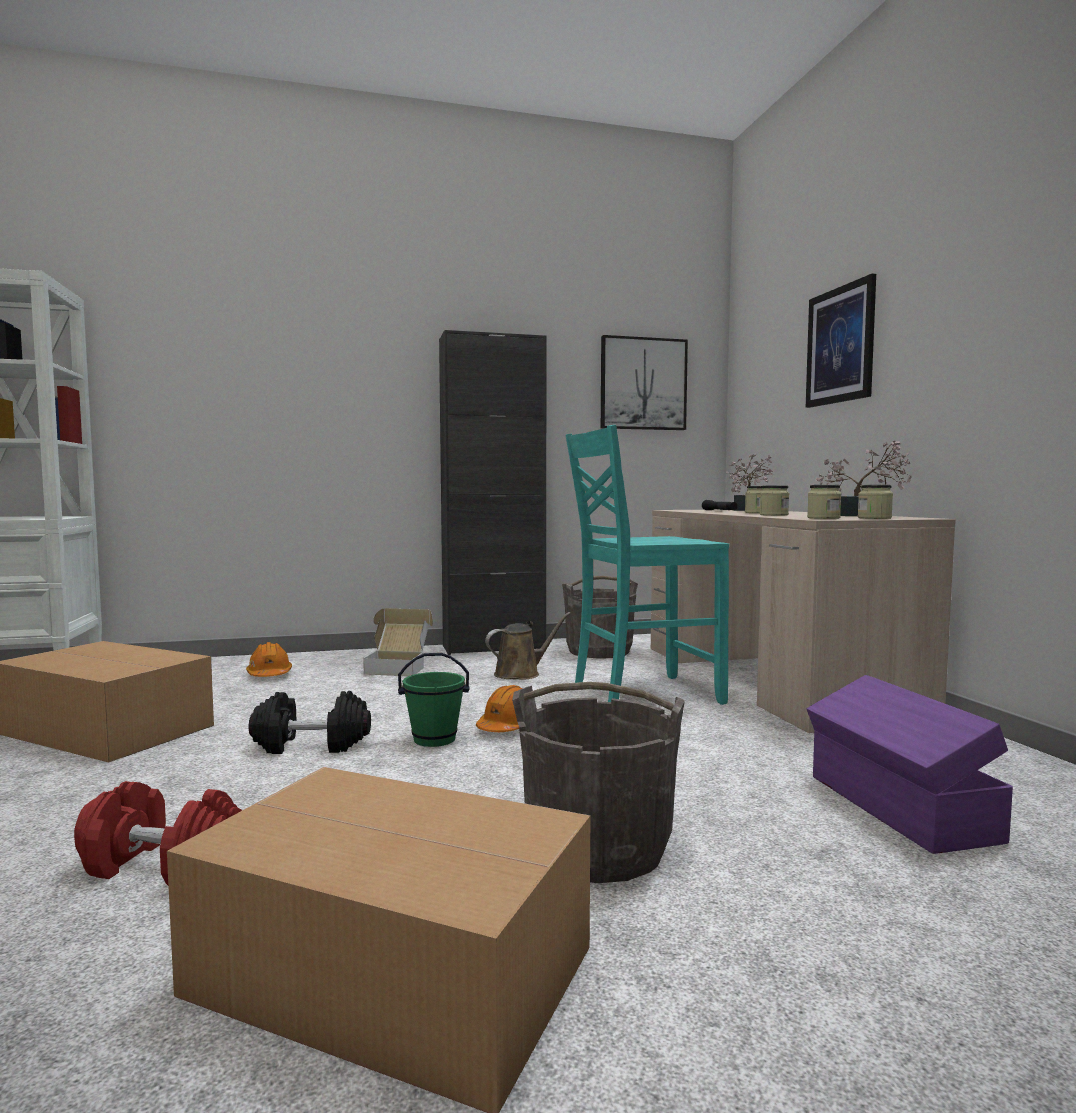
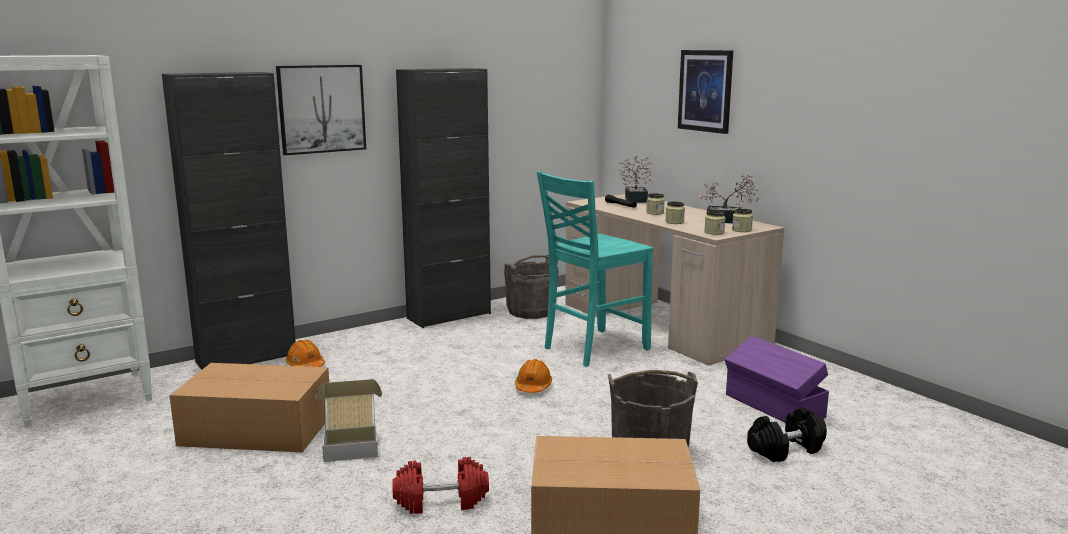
camera: 20 degrees left, 10 degrees up
black dumbbell [249,691,371,754] -> black dumbbell moved to [747,408,827,462]
cardboard box [363,608,433,676] -> cardboard box moved to [315,379,382,462]
green bucket [398,653,470,747] -> none
brown watering can [485,612,571,679] -> none
picture [601,335,688,430] -> picture moved to [276,65,366,155]
none -> black cabinet [162,72,296,370]

